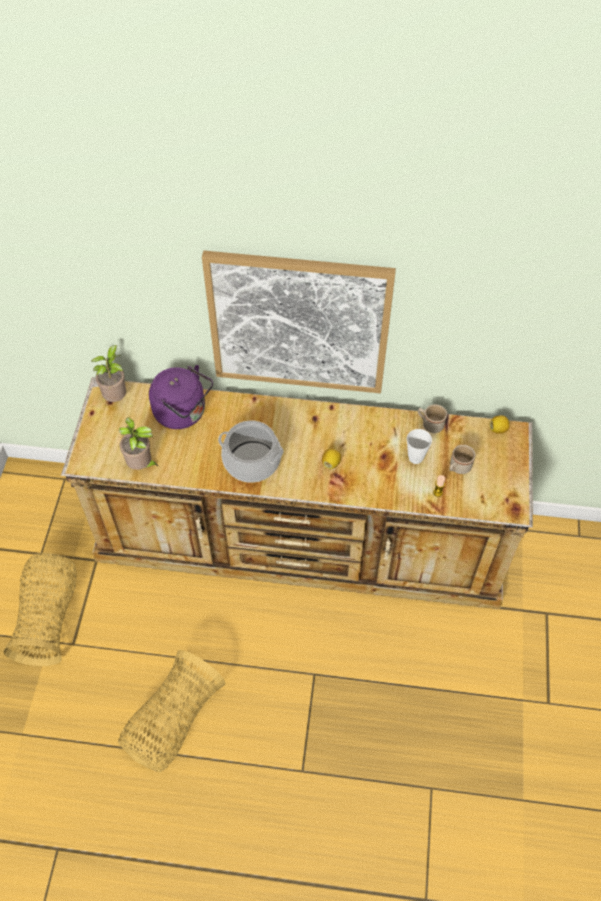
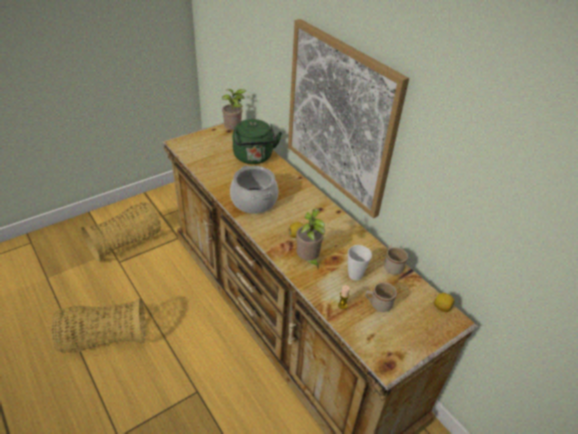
camera: 45 degrees right, 15 degrees down
potted plant [119,417,159,470] -> potted plant moved to [296,209,325,267]
purple kettle [149,365,213,429] -> green kettle [233,119,282,164]

